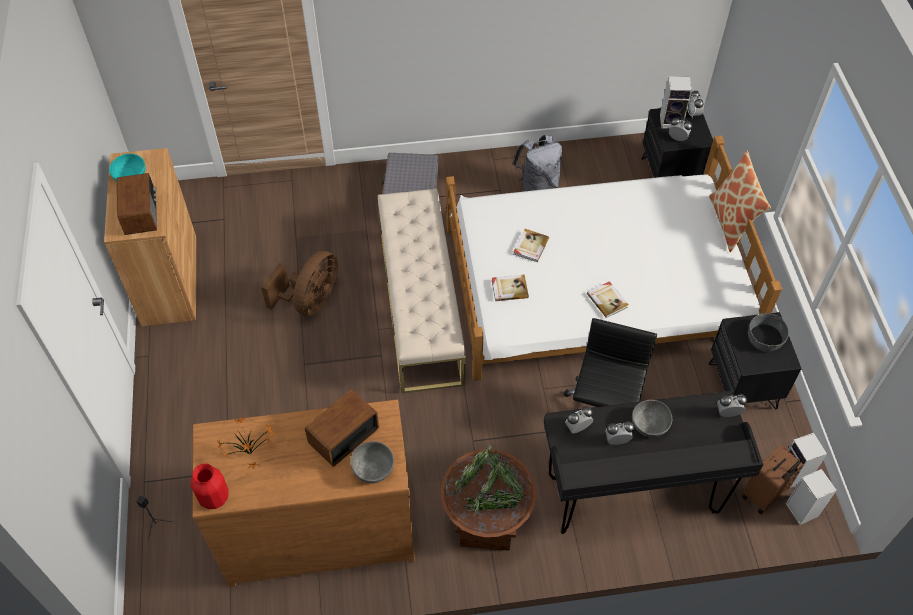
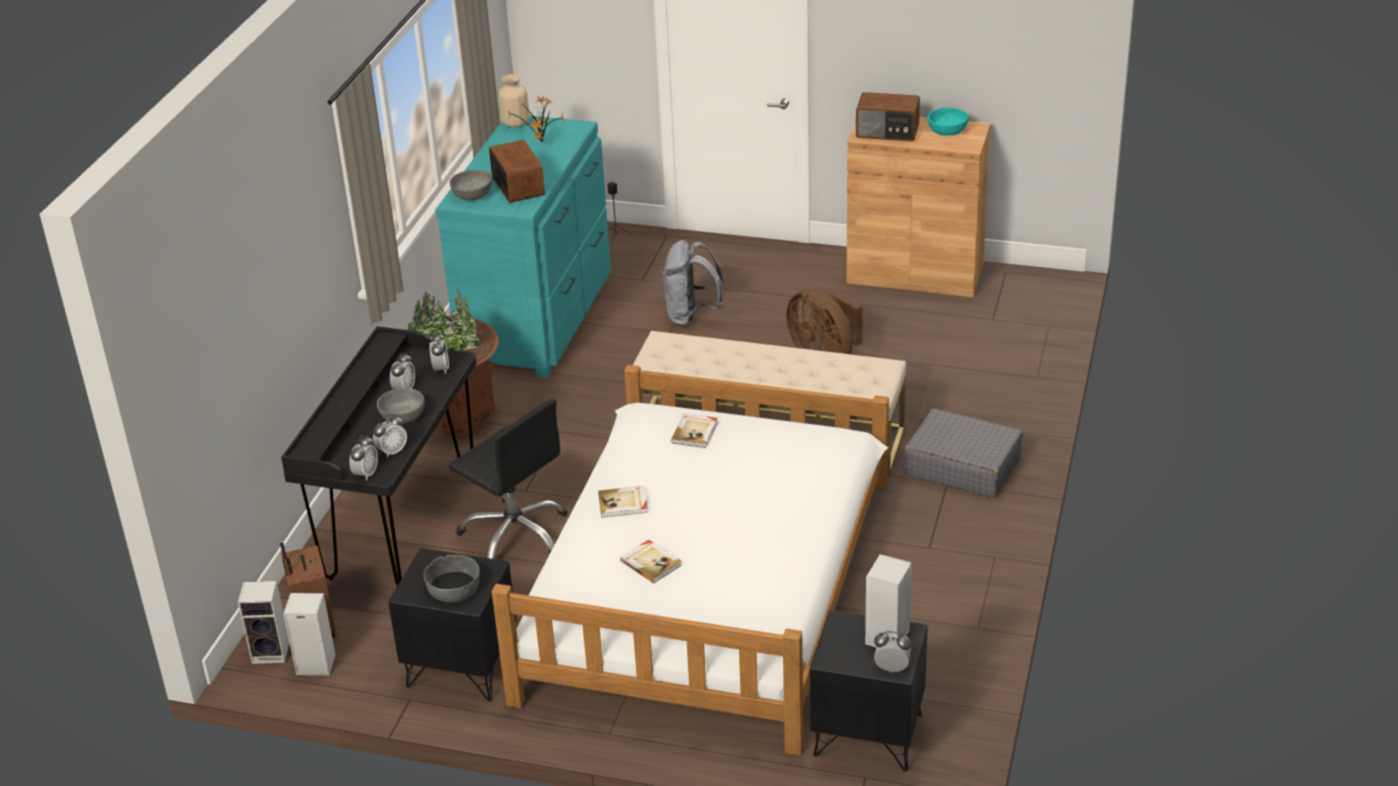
camera: 115 degrees right, 20 degrees down
red vase [191,463,229,509] -> beige vase [498,74,529,127]
brown dresser [192,399,415,587] -> turquoise dresser [435,116,611,378]
grey backpack [513,135,562,191] -> grey backpack moved to [663,240,723,327]
book [514,229,549,262] -> book moved to [620,540,682,583]
alarm clock [669,117,692,141] -> alarm clock moved to [373,414,407,458]
pillow [709,150,771,252] -> none

